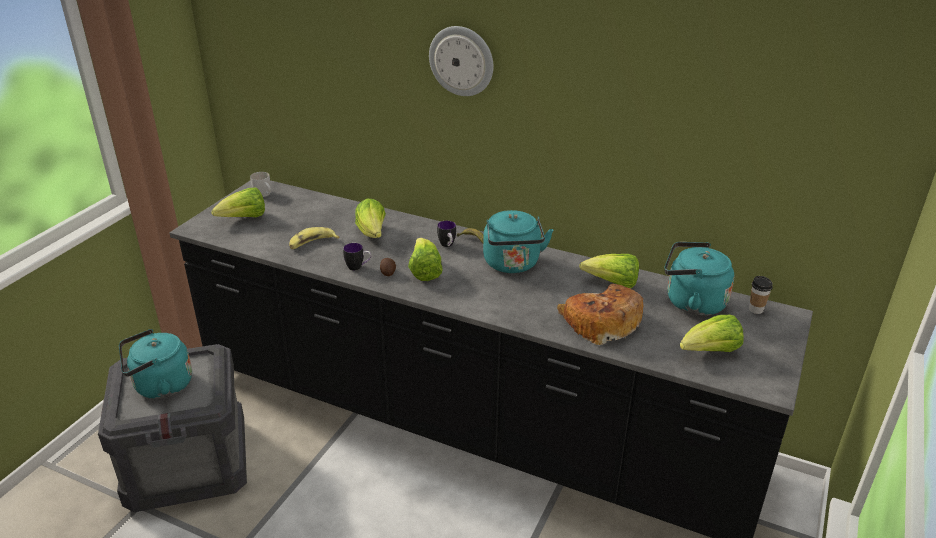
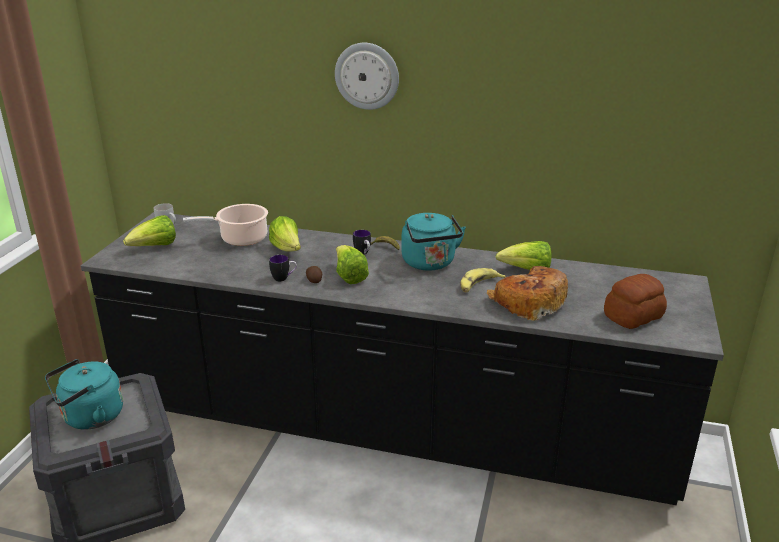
camera: 10 degrees left, 5 degrees down
banana [289,227,340,249] -> banana moved to [461,268,506,292]
turquoise kettle [664,242,734,316] -> none
lettuce [680,315,744,352] -> bread [604,274,667,329]
cup [749,276,773,314] -> none
none -> cooking pot [183,204,268,246]

